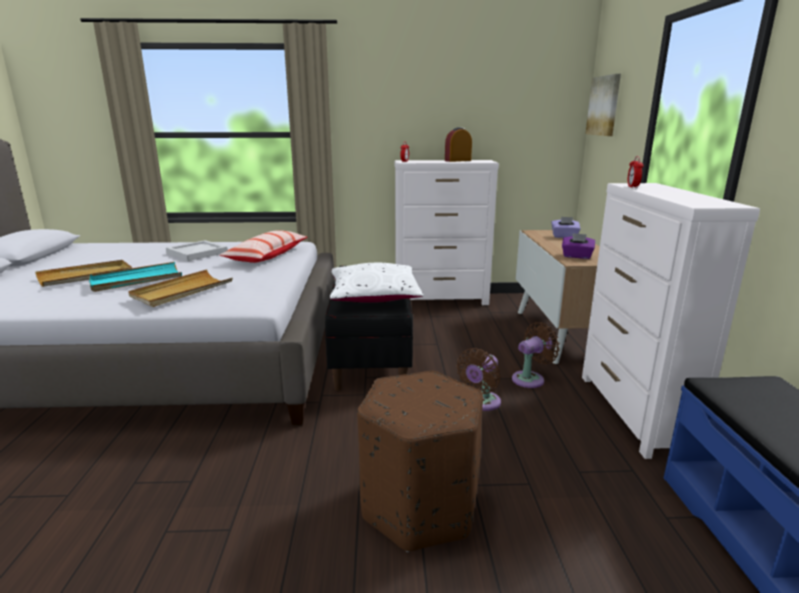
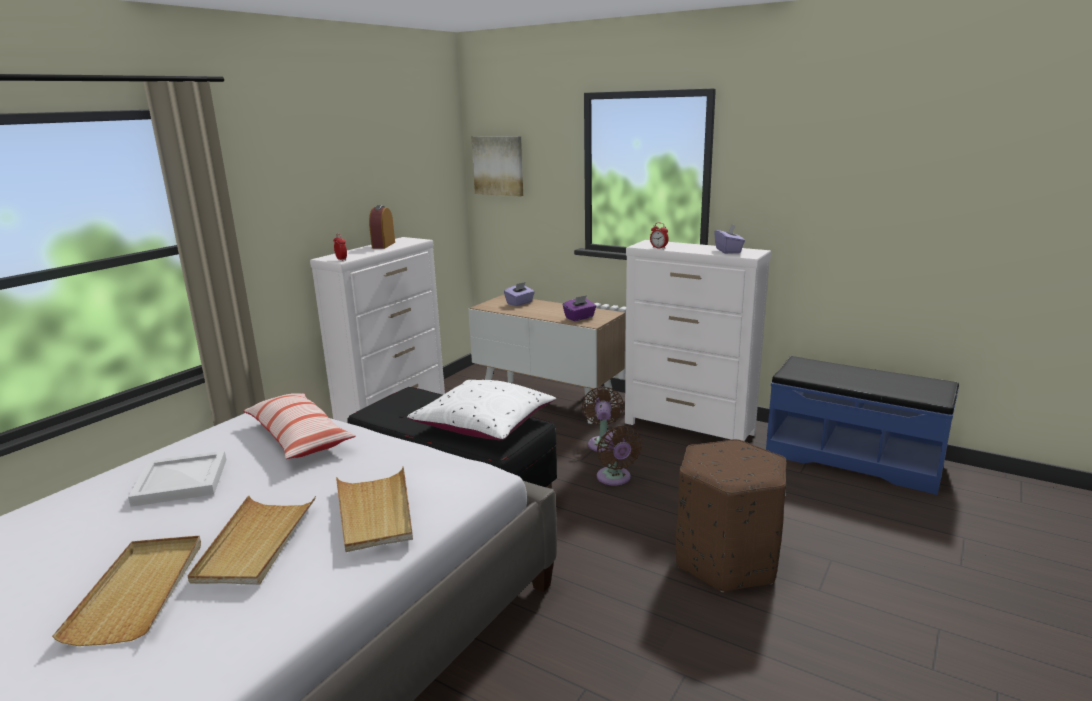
camera: 55 degrees left, 0 degrees up
turquoise tray [89,262,182,292] -> beige tray [187,496,316,585]
none -> purple tissue box [714,224,745,254]

